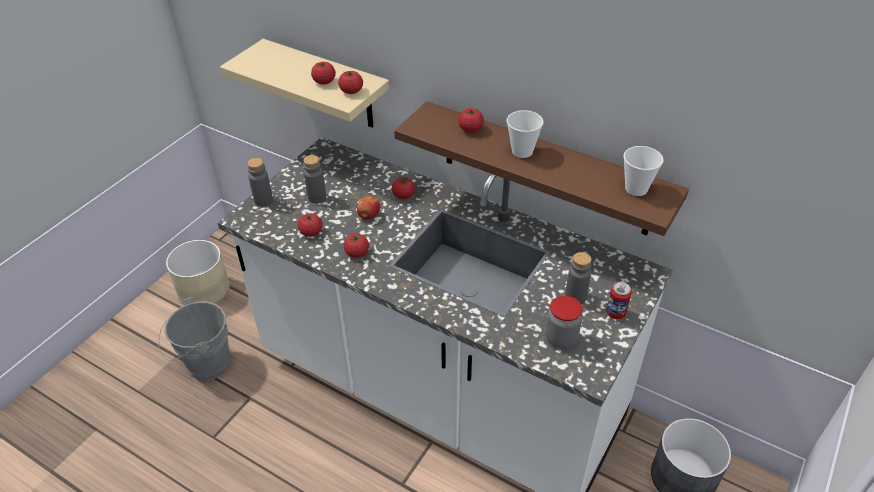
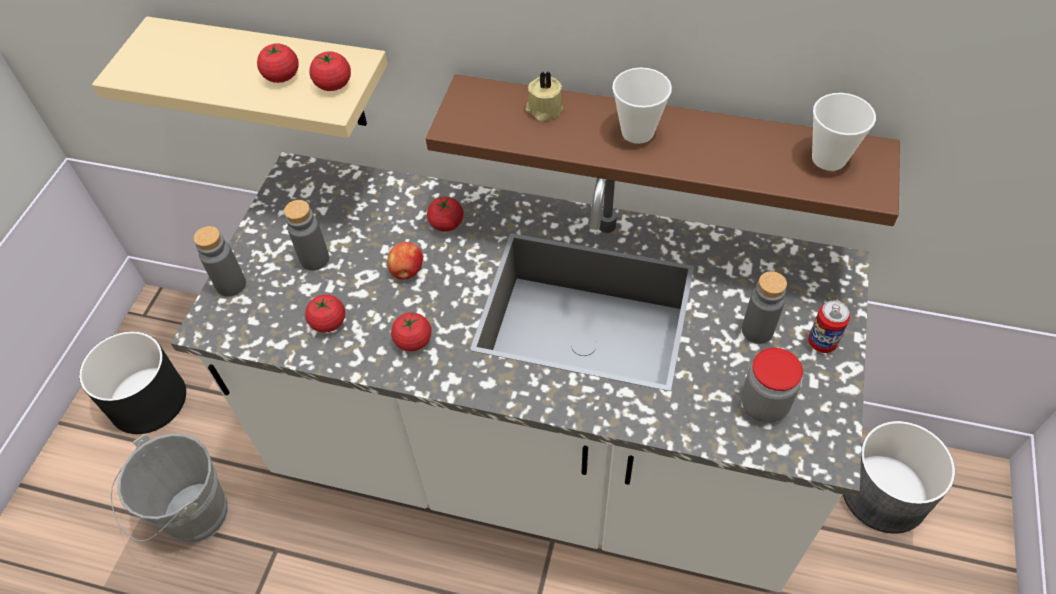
camera: 15 degrees left, 10 degrees up
beige planter [166,240,230,305] -> black planter [79,331,186,434]
tomato [458,108,484,132] -> beige candle [525,72,564,121]

